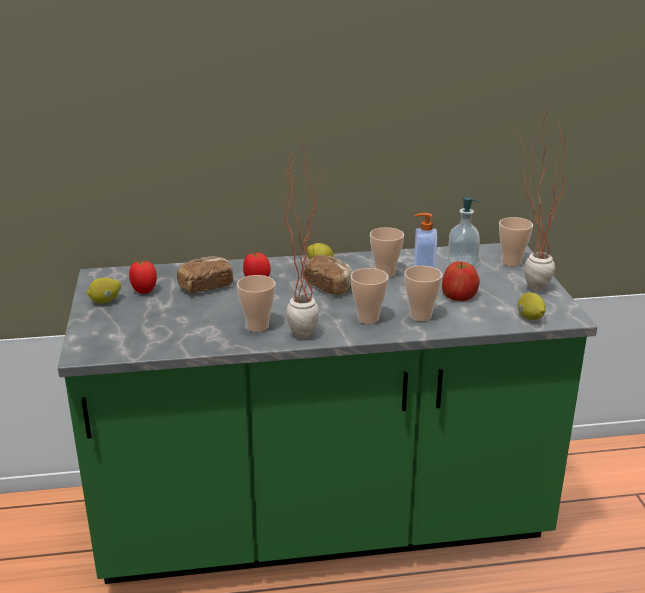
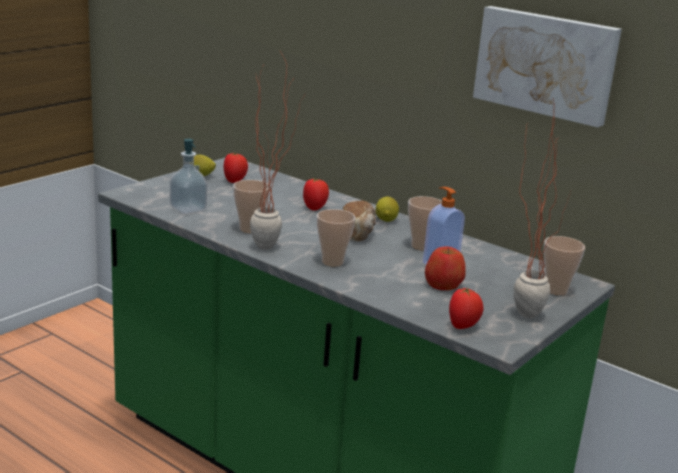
camera: 45 degrees right, 5 degrees down
bread [177,256,233,293] -> none
cup [404,266,442,321] -> none
soap dispenser [448,197,480,267] -> soap dispenser moved to [170,139,207,214]
lemon [518,293,546,320] -> tomato [449,288,483,329]
none -> picture [473,6,622,127]

